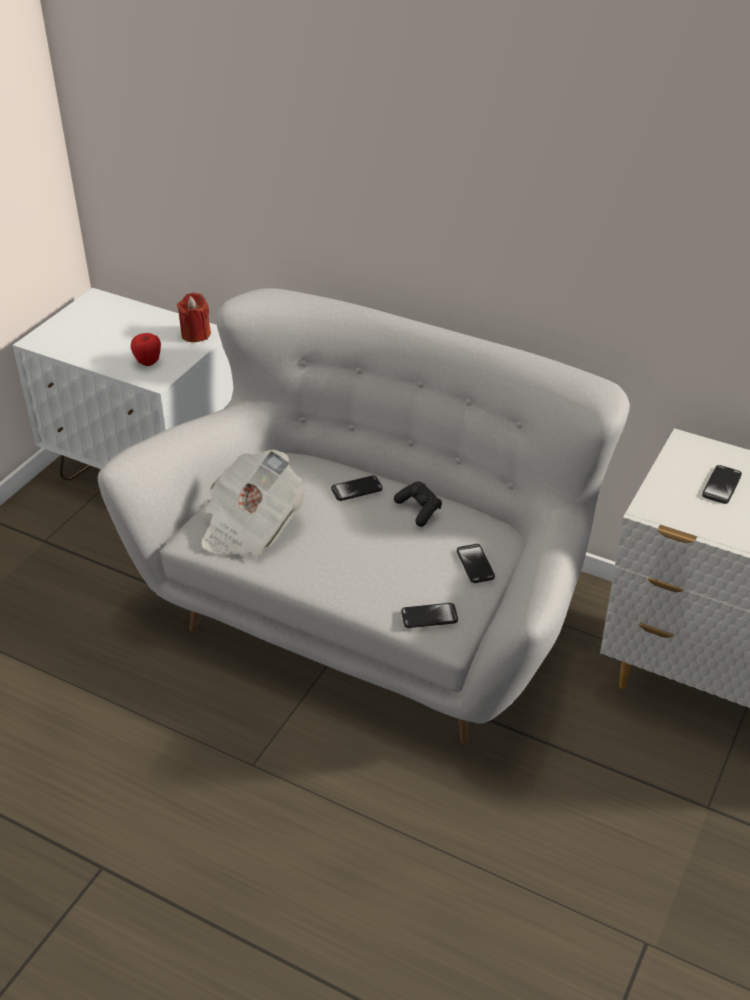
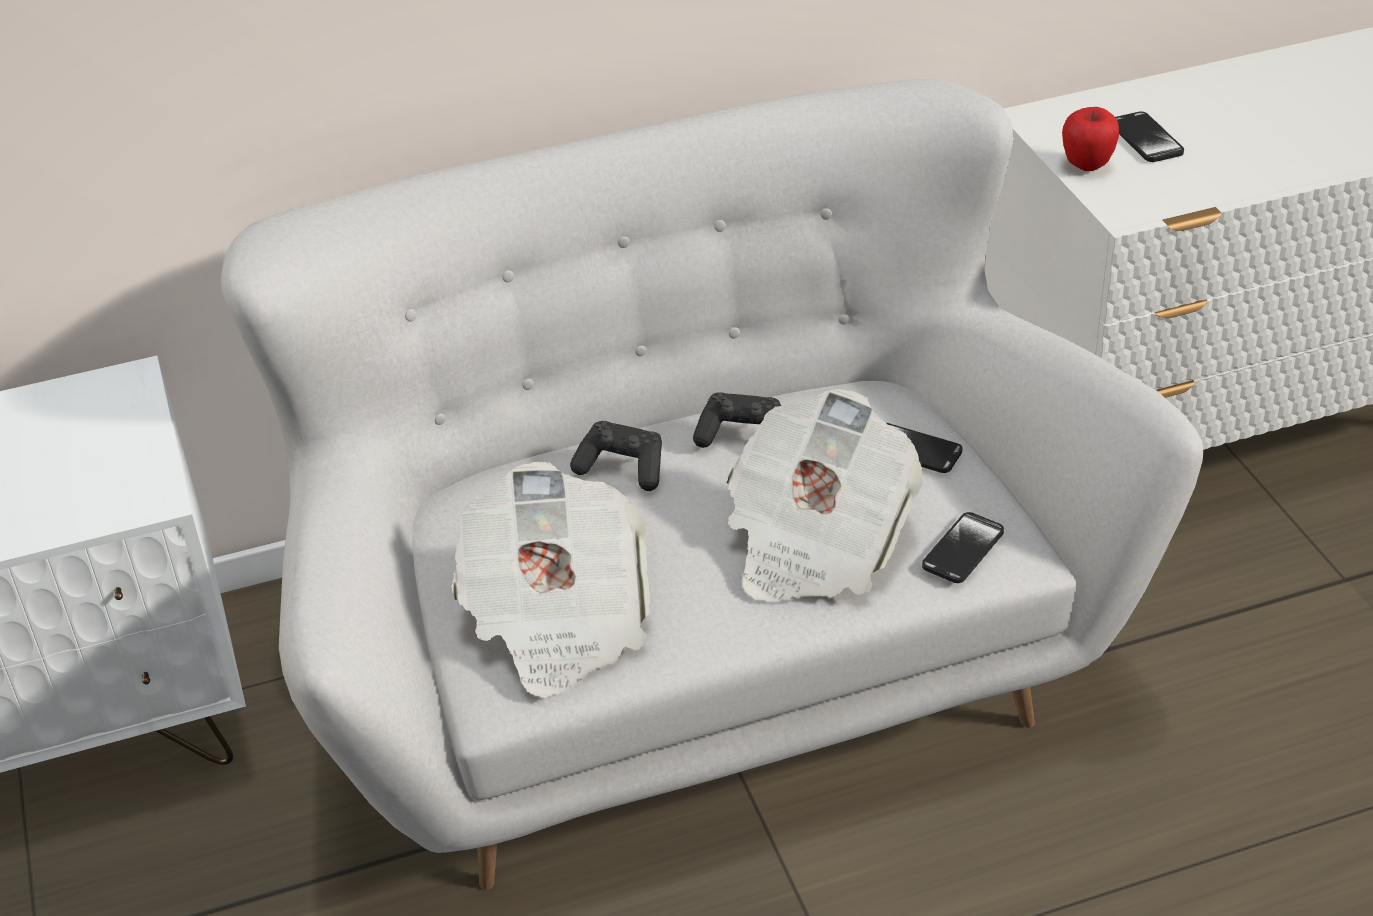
camera: 45 degrees left, 0 degrees up
apple [131,333,161,366] -> apple moved to [1062,107,1119,171]
red candle [177,293,211,342] -> none
phone [331,476,382,501] -> black game controller [570,421,662,491]
none -> newspaper [726,389,923,602]

